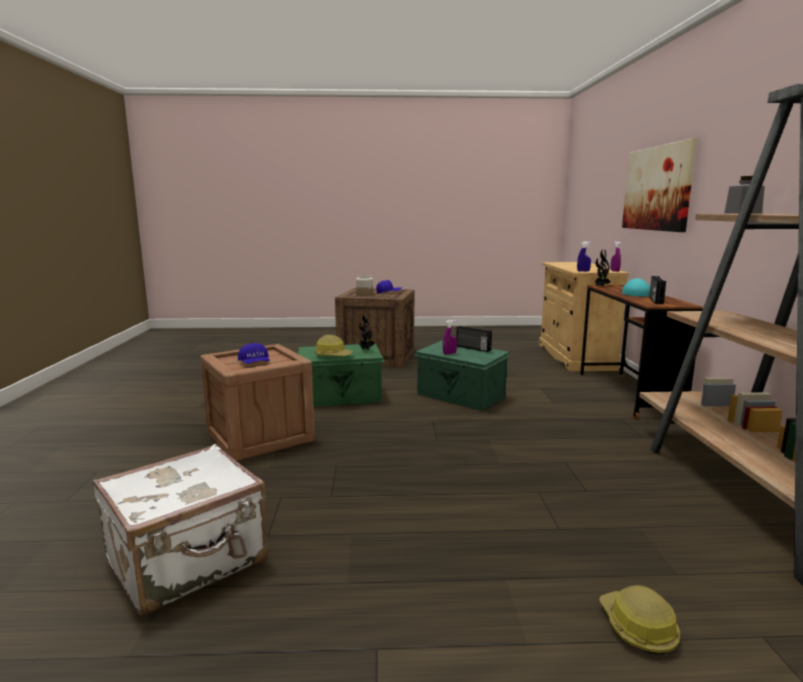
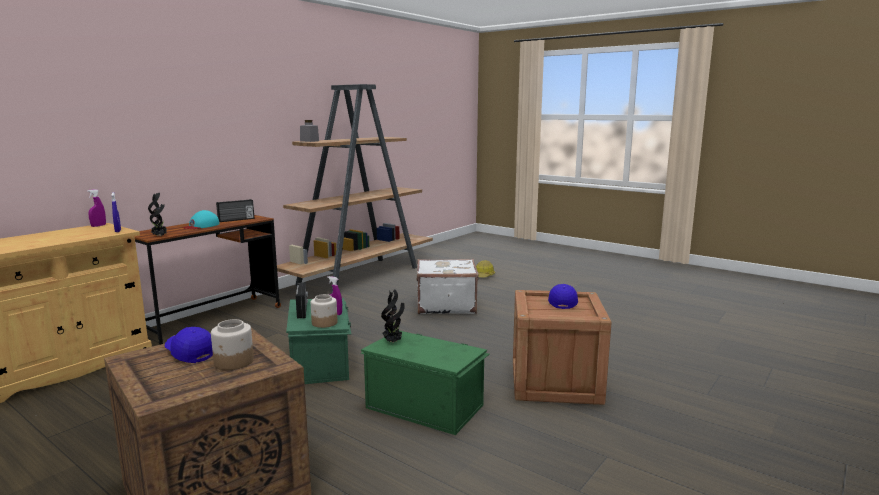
camera: 140 degrees left, 0 degrees up
white suitcase [93,444,268,615] -> white suitcase moved to [417,259,479,314]
hard hat [315,335,353,356] -> none
picture [622,138,697,232] -> none
none -> jar [311,294,337,328]

